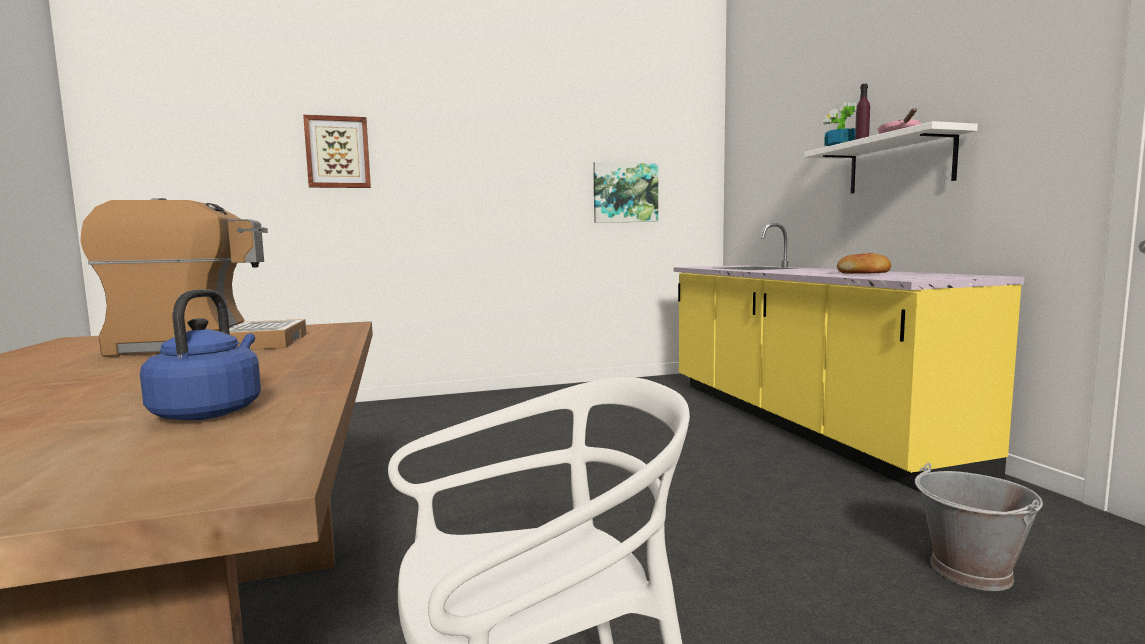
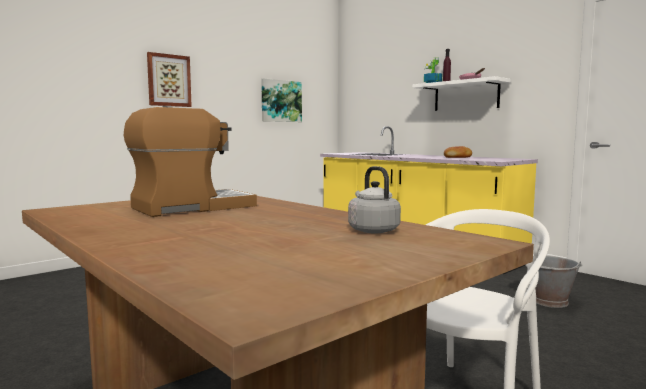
camera: 25 degrees left, 0 degrees up
blue kettle [140,289,261,420] -> grey kettle [348,166,401,233]
picture [303,115,371,188] -> picture moved to [147,52,192,107]

